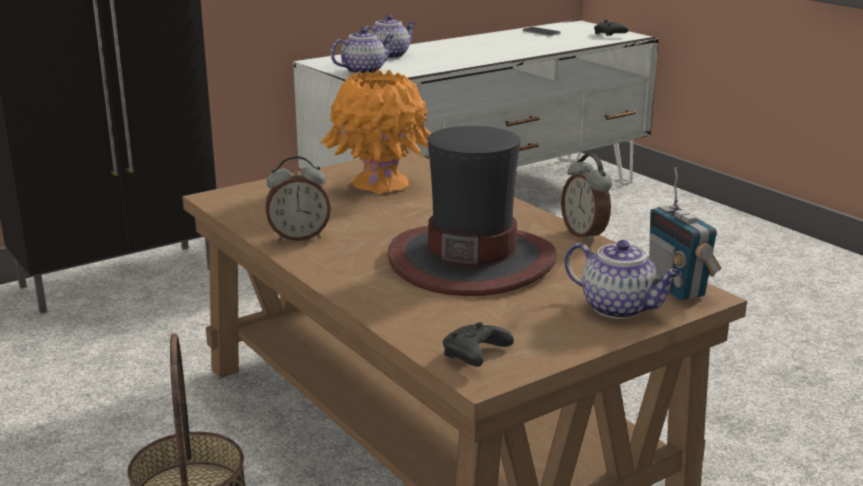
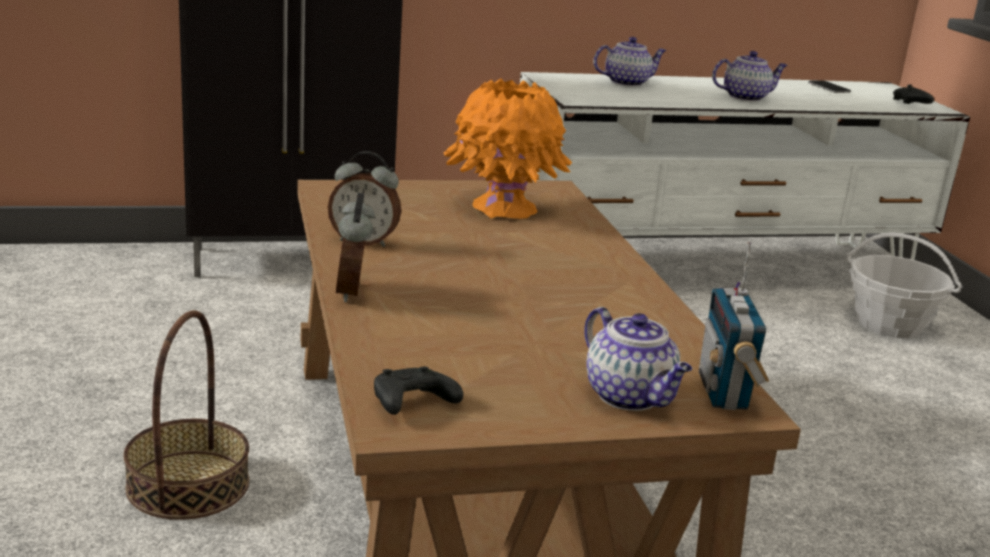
camera: 20 degrees right, 0 degrees up
teapot [331,28,394,74] -> teapot moved to [712,51,788,102]
hat [388,126,557,296] -> none
alarm clock [561,154,612,242] -> alarm clock moved to [336,193,375,302]
none -> basket [846,232,962,338]

